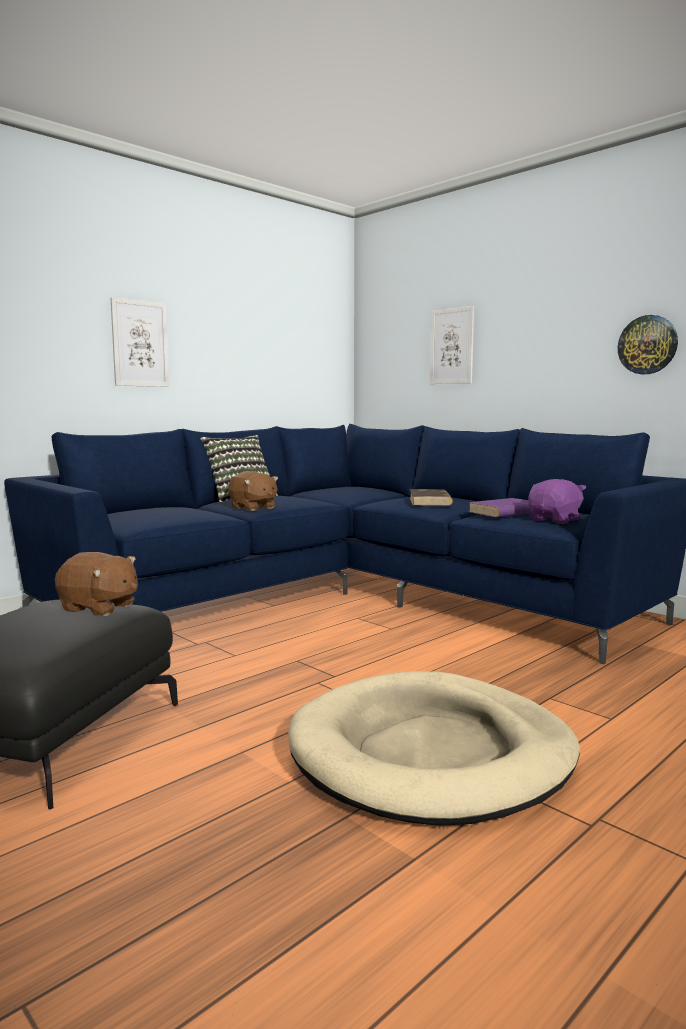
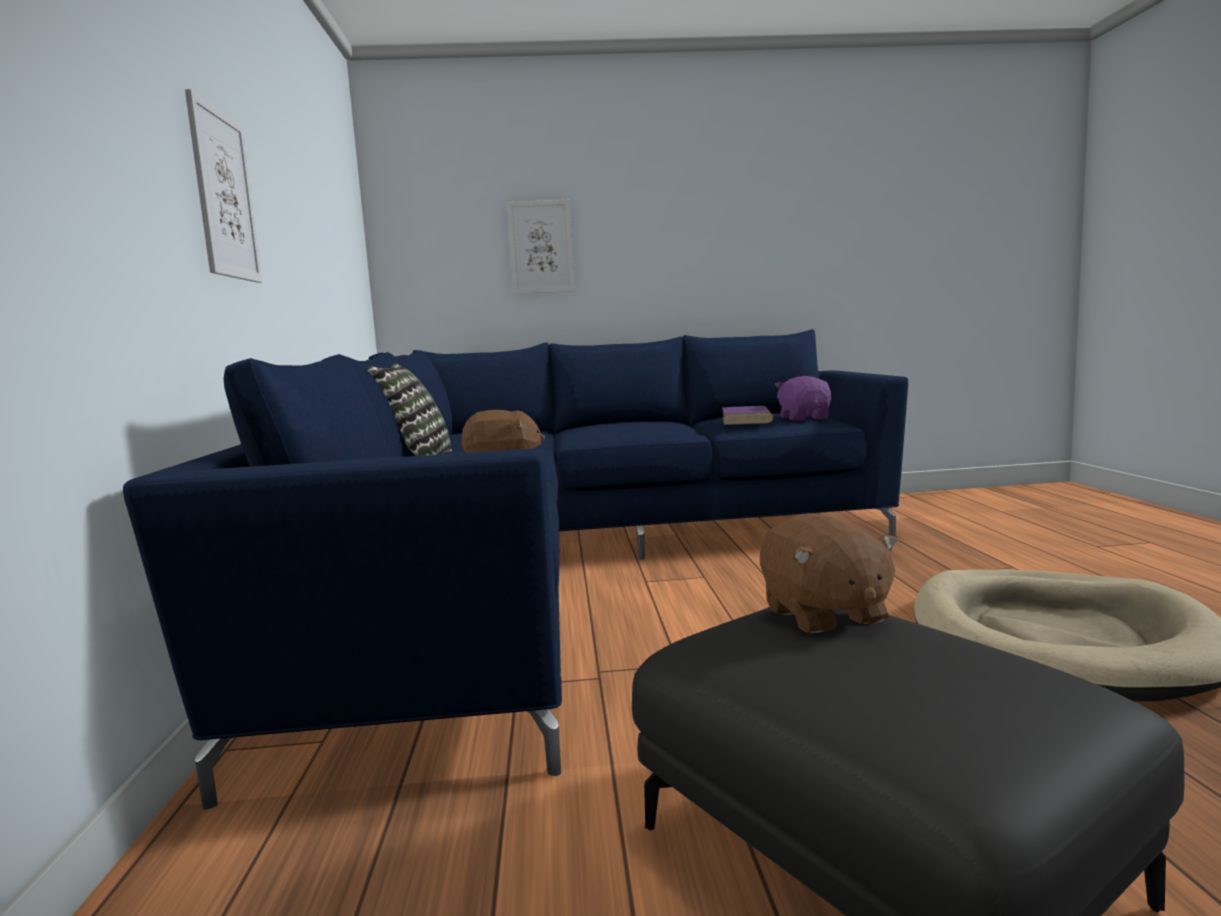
camera: 50 degrees left, 0 degrees up
brown plush toy [55,552,138,616] -> brown plush toy turned 105 degrees clockwise [760,514,899,633]
brown book [410,489,453,506] -> none
wall clock [618,315,678,374] -> none

